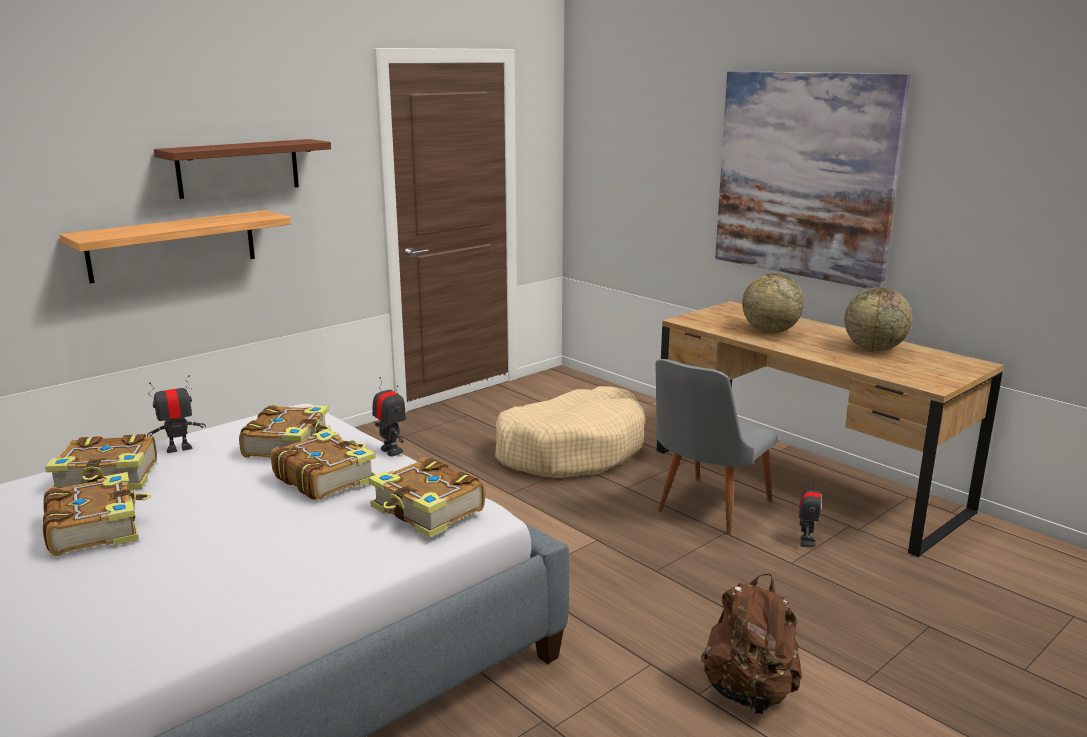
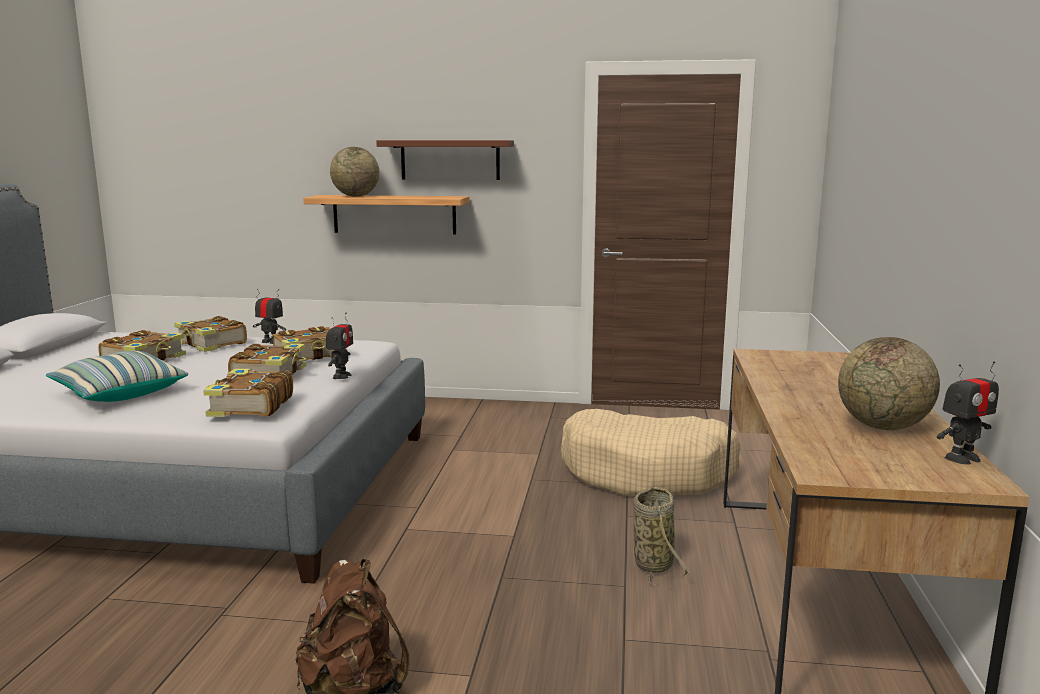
camera: 50 degrees right, 5 degrees down
grey chair [656,359,778,535] -> basket [633,487,690,586]
picture [715,71,911,289] -> none
globe [742,273,804,333] -> globe moved to [330,147,380,197]
toy robot [799,478,822,548] -> toy robot moved to [937,361,999,464]
none -> pillow [46,351,188,402]

